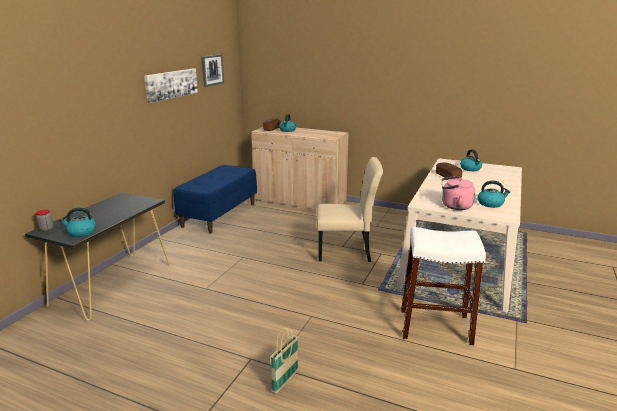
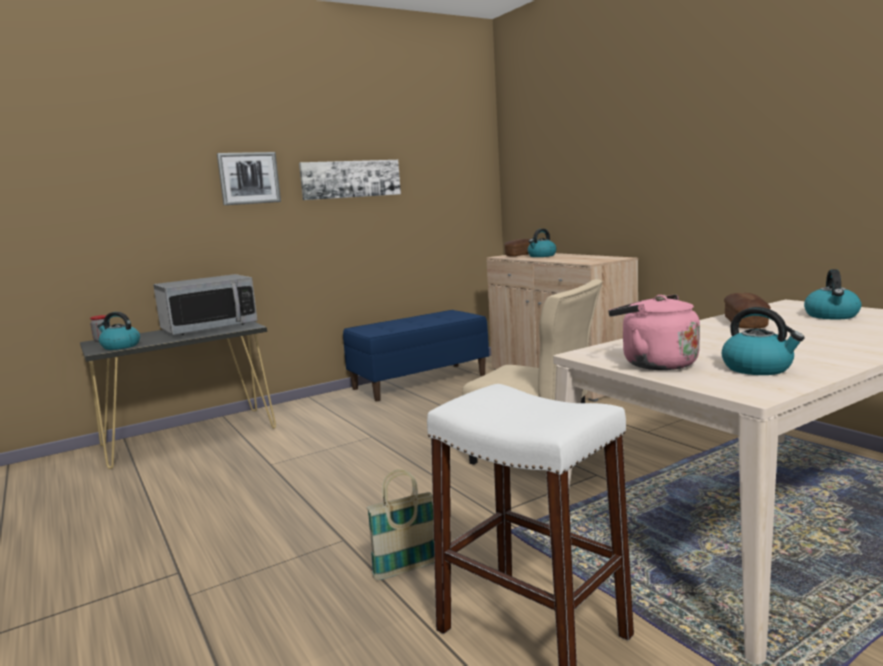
camera: 35 degrees right, 10 degrees down
picture [201,54,224,87] -> picture moved to [217,152,281,205]
basket [271,328,298,394] -> basket moved to [367,470,434,580]
none -> microwave [153,274,258,335]

